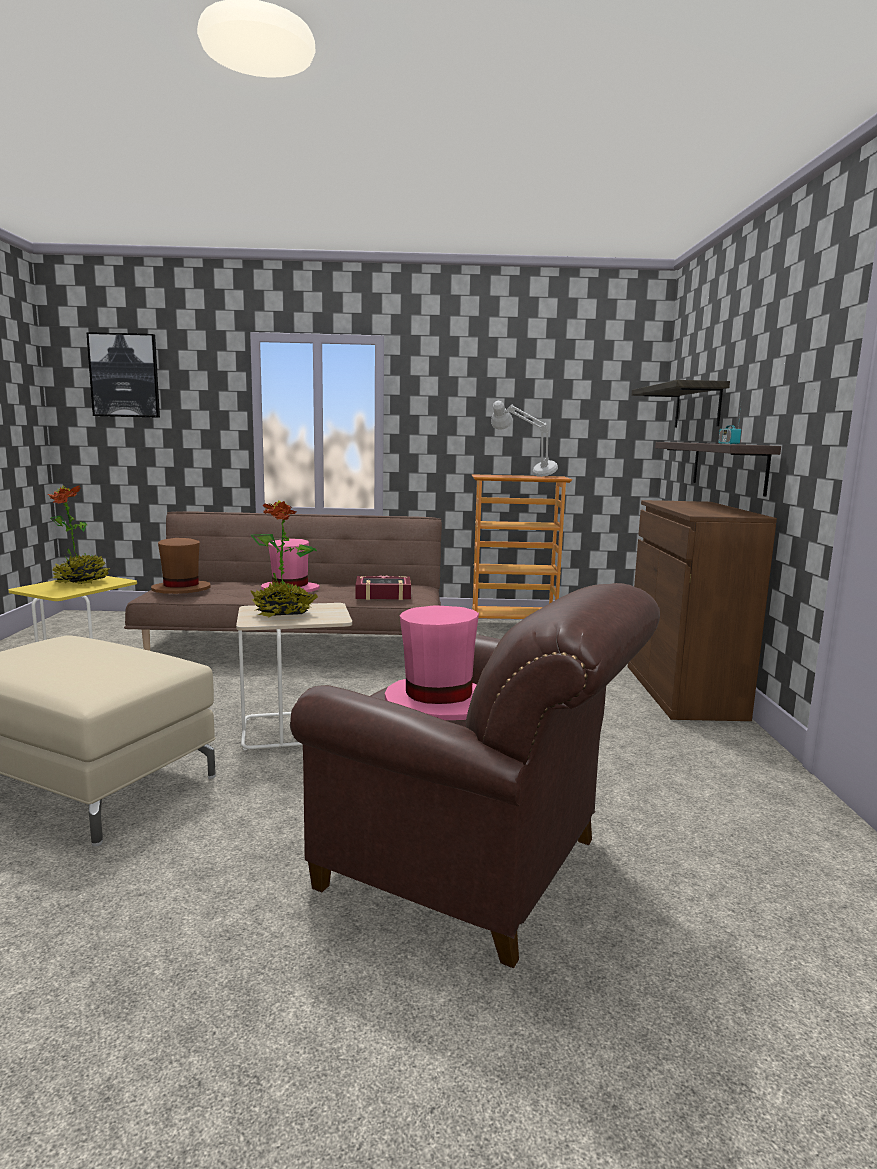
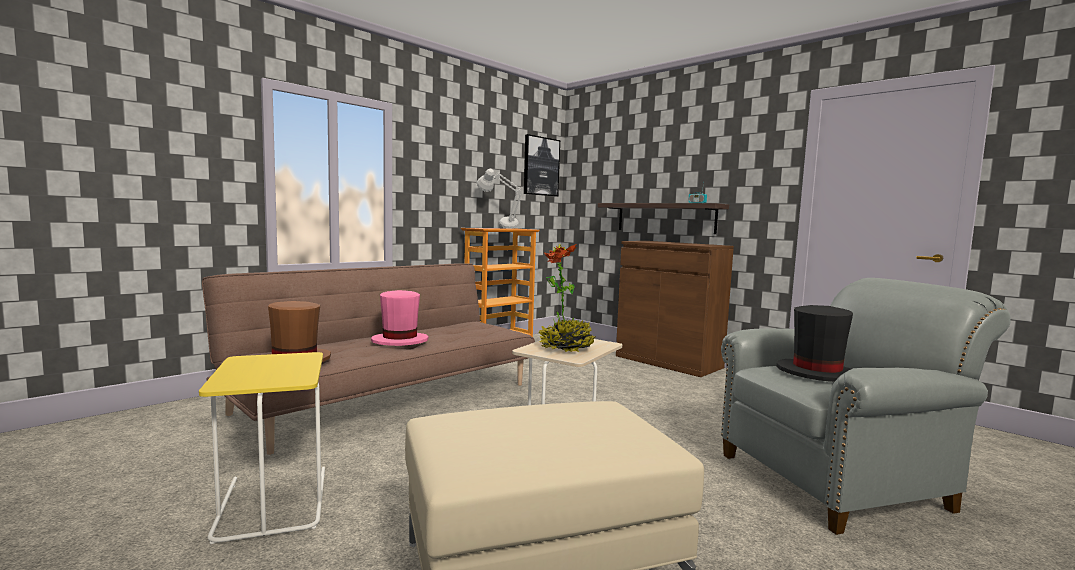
camera: 45 degrees left, 5 degrees down
potted plant [48,485,110,584] -> none
picture [86,332,160,418] -> picture moved to [524,134,560,196]
brown armchair [290,583,660,968] -> grey armchair [721,278,1011,535]
book [356,575,411,600] -> none
pink hat [385,605,479,720] -> black hat [776,305,853,382]
shelf [632,380,730,427] -> none

